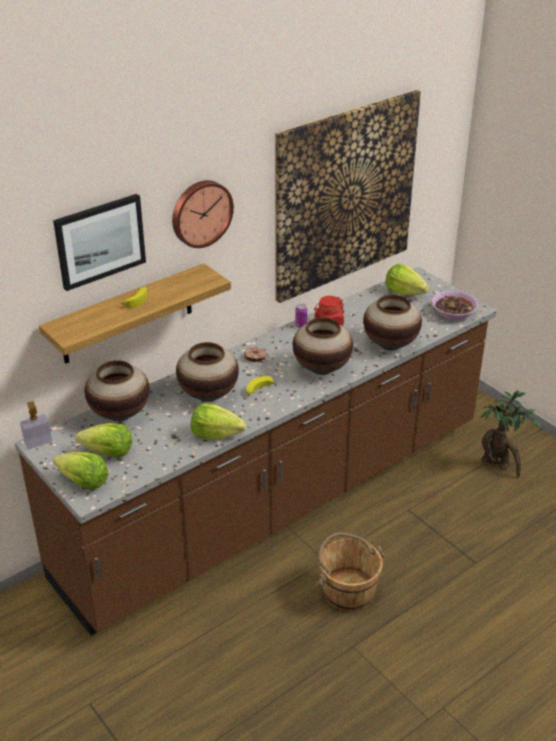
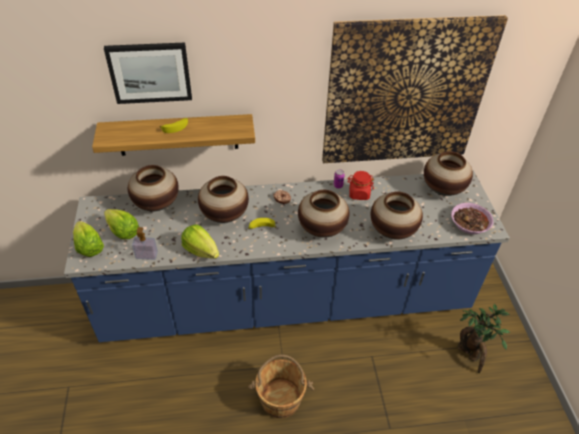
camera: 30 degrees right, 10 degrees up
brown counter [15,267,497,636] -> blue counter [64,171,510,342]
soap dispenser [20,401,52,449] -> soap dispenser moved to [132,227,158,260]
wall clock [172,180,234,248] -> none
lettuce [385,264,429,295] -> vase [424,151,473,196]

